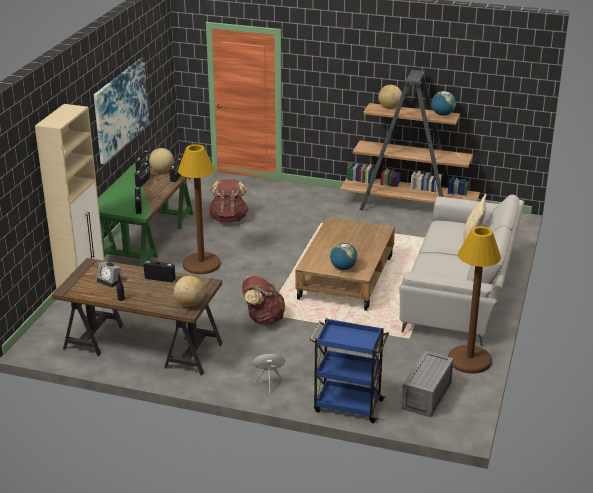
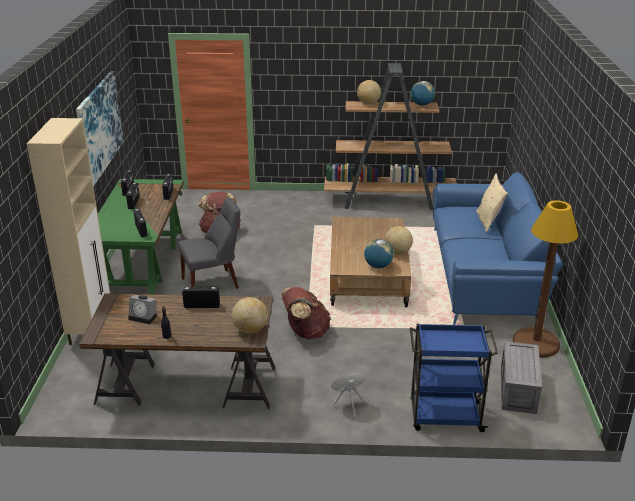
camera: 15 degrees left, 0 degrees up
globe [149,148,174,173] -> globe moved to [384,226,413,254]
brown floor lamp [178,144,221,274] -> grey chair [178,197,240,289]
grey sofa [399,195,524,347] -> blue sofa [433,172,563,325]

